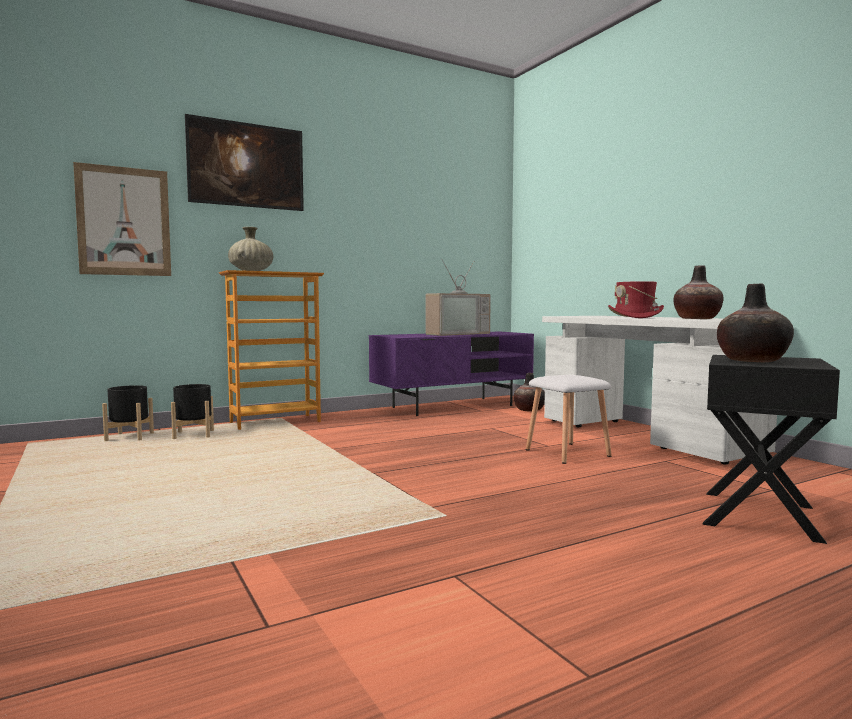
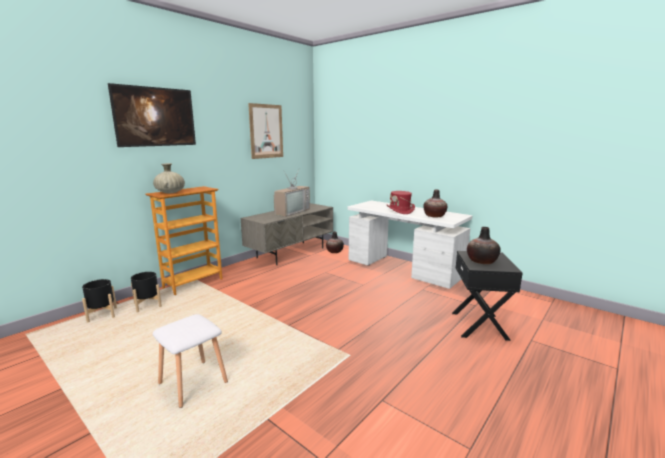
camera: 20 degrees left, 10 degrees up
picture [73,162,171,276] -> picture moved to [248,103,283,159]
purple tv stand [369,331,534,416] -> grey tv stand [240,203,333,265]
white stool [526,375,612,464] -> white stool moved to [153,314,228,408]

